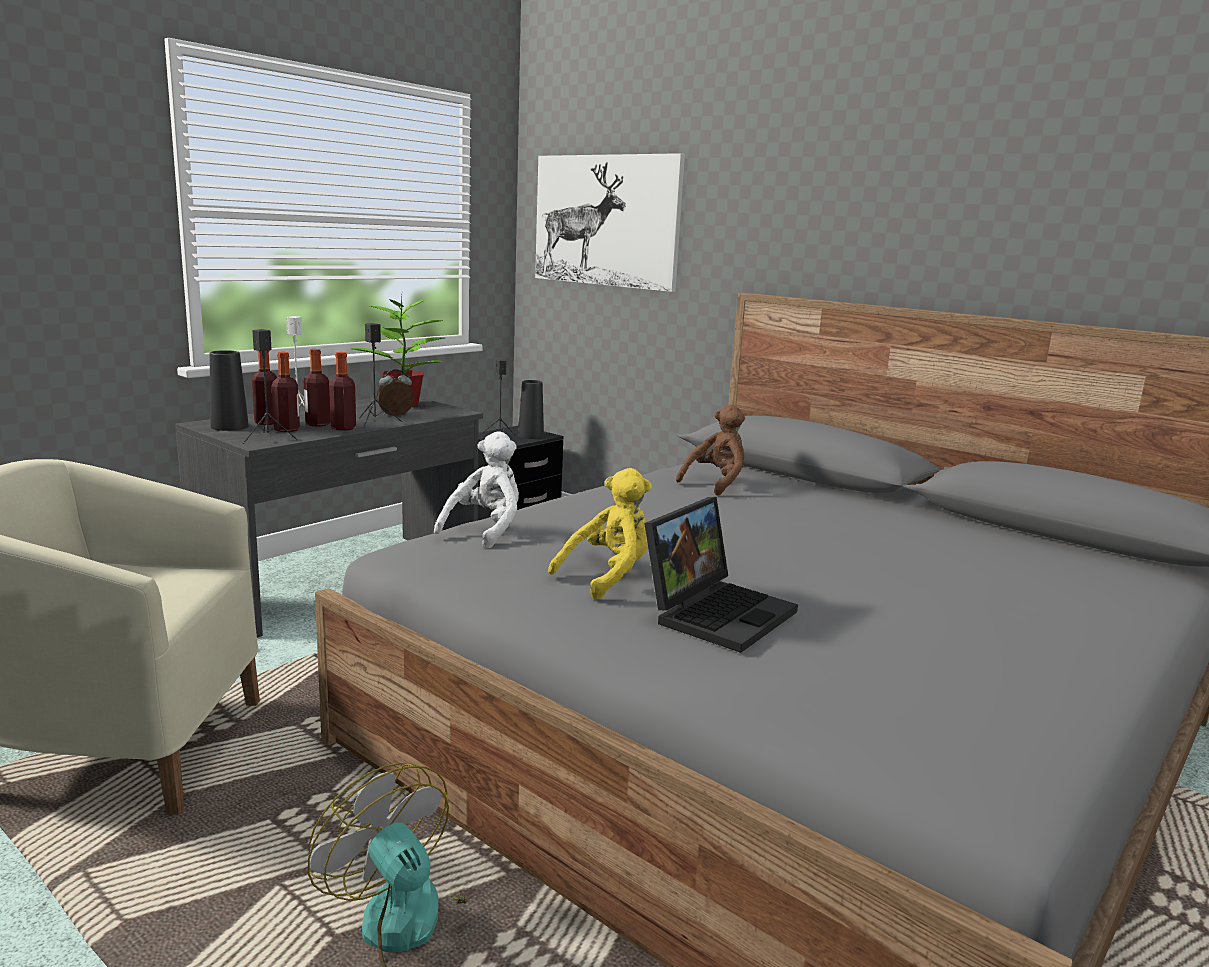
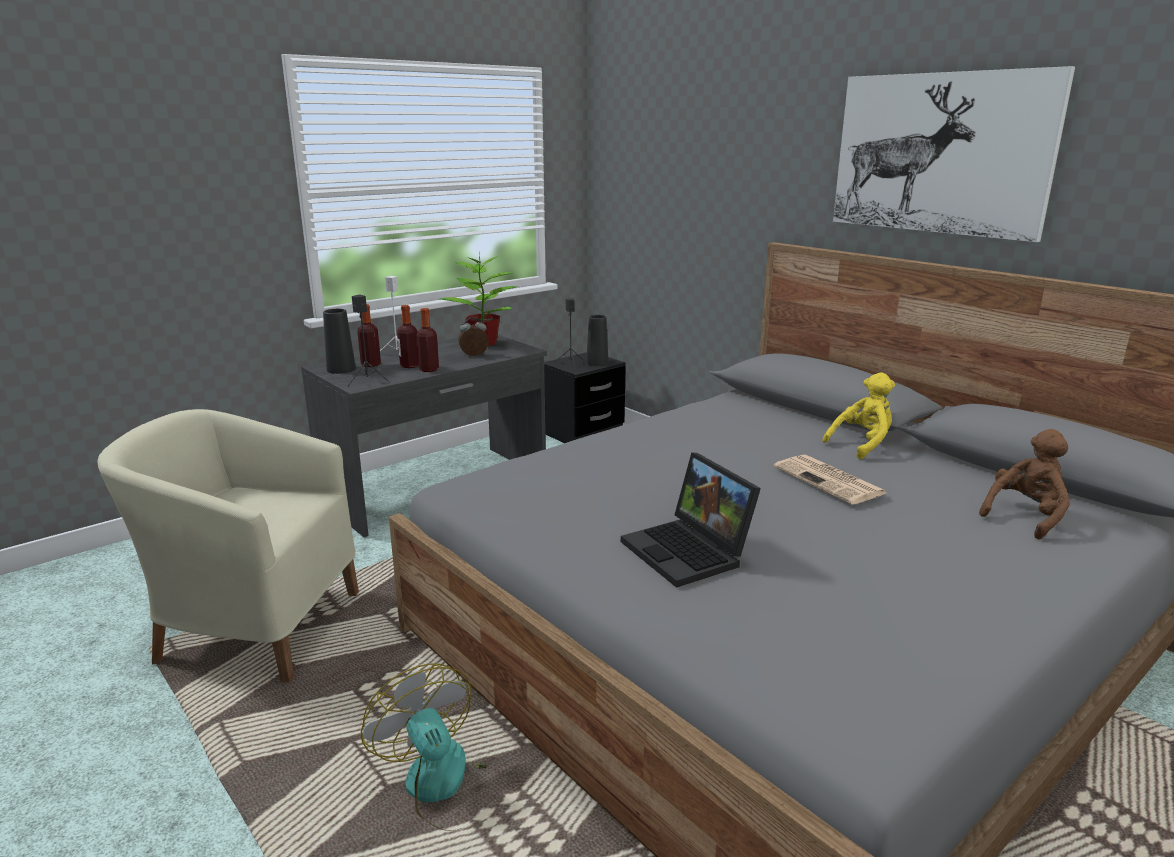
camera: 10 degrees right, 5 degrees up
bottle [272,352,300,432] -> none
black speaker [359,323,403,428] -> none
white plush toy [434,431,519,548] -> none
picture [535,153,685,292] -> picture moved to [833,66,1075,242]
yellow plush toy [548,468,652,600] -> yellow plush toy moved to [822,372,895,459]
laptop [644,497,798,653] -> laptop turned 105 degrees clockwise [621,452,761,588]
brown plush toy [676,405,745,496] -> brown plush toy moved to [979,429,1070,539]
none -> newspaper [774,454,886,504]

